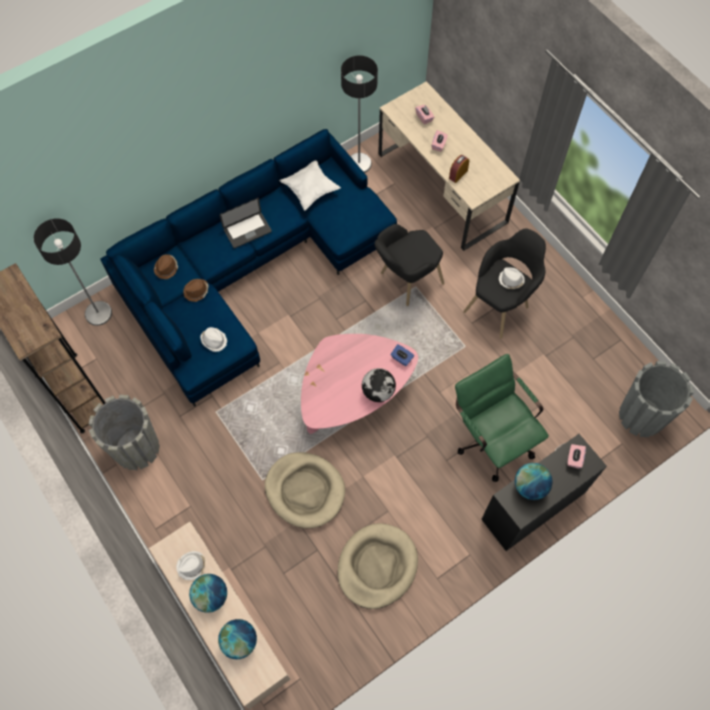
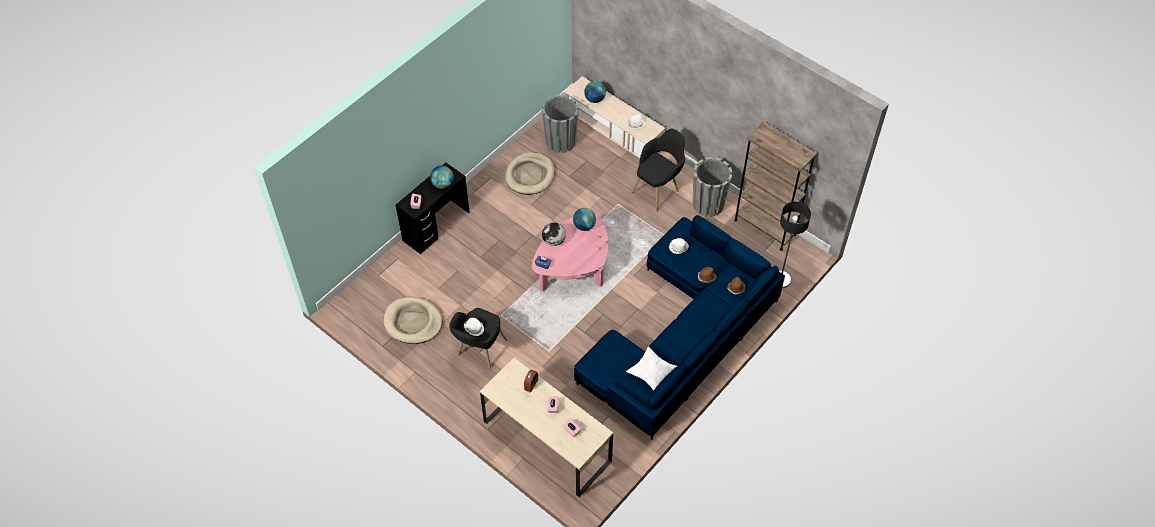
camera: 165 degrees right, 10 degrees down
globe [189,574,227,613] -> globe moved to [573,208,596,231]
laptop [220,198,272,248] -> none
beige dog bed [265,452,345,528] -> beige dog bed moved to [383,297,443,344]
floor lamp [341,55,378,173] -> none
black armchair [374,224,444,306] -> black armchair moved to [631,128,685,211]
green office chair [455,354,549,482] -> none
grey planter [619,361,694,437] -> grey planter moved to [542,95,579,153]

